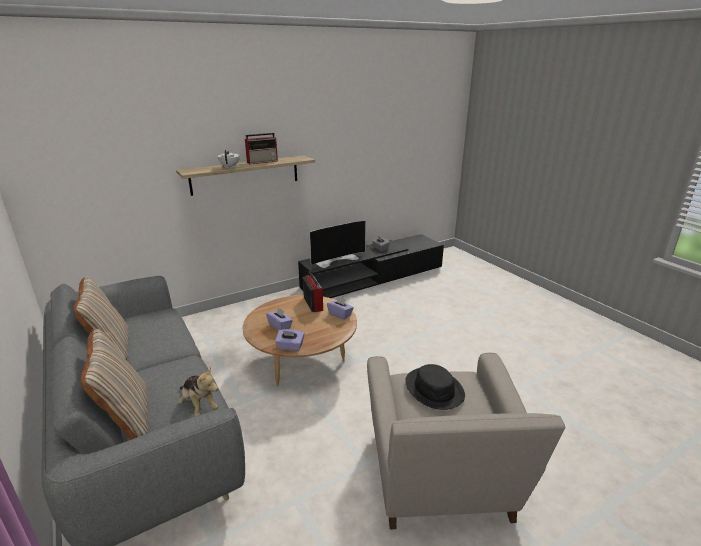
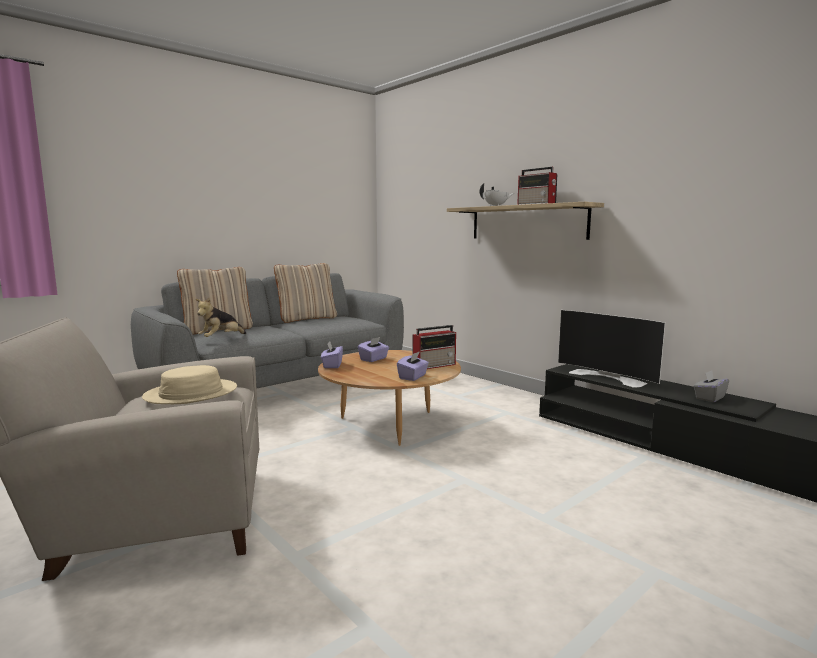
camera: 80 degrees right, 15 degrees down
black hat [405,364,465,410] -> beige hat [142,365,237,404]

